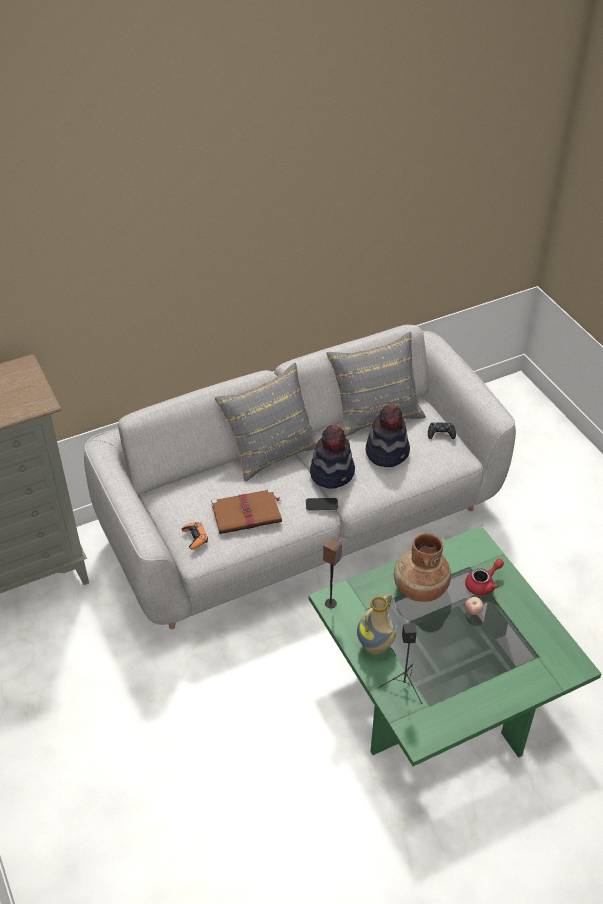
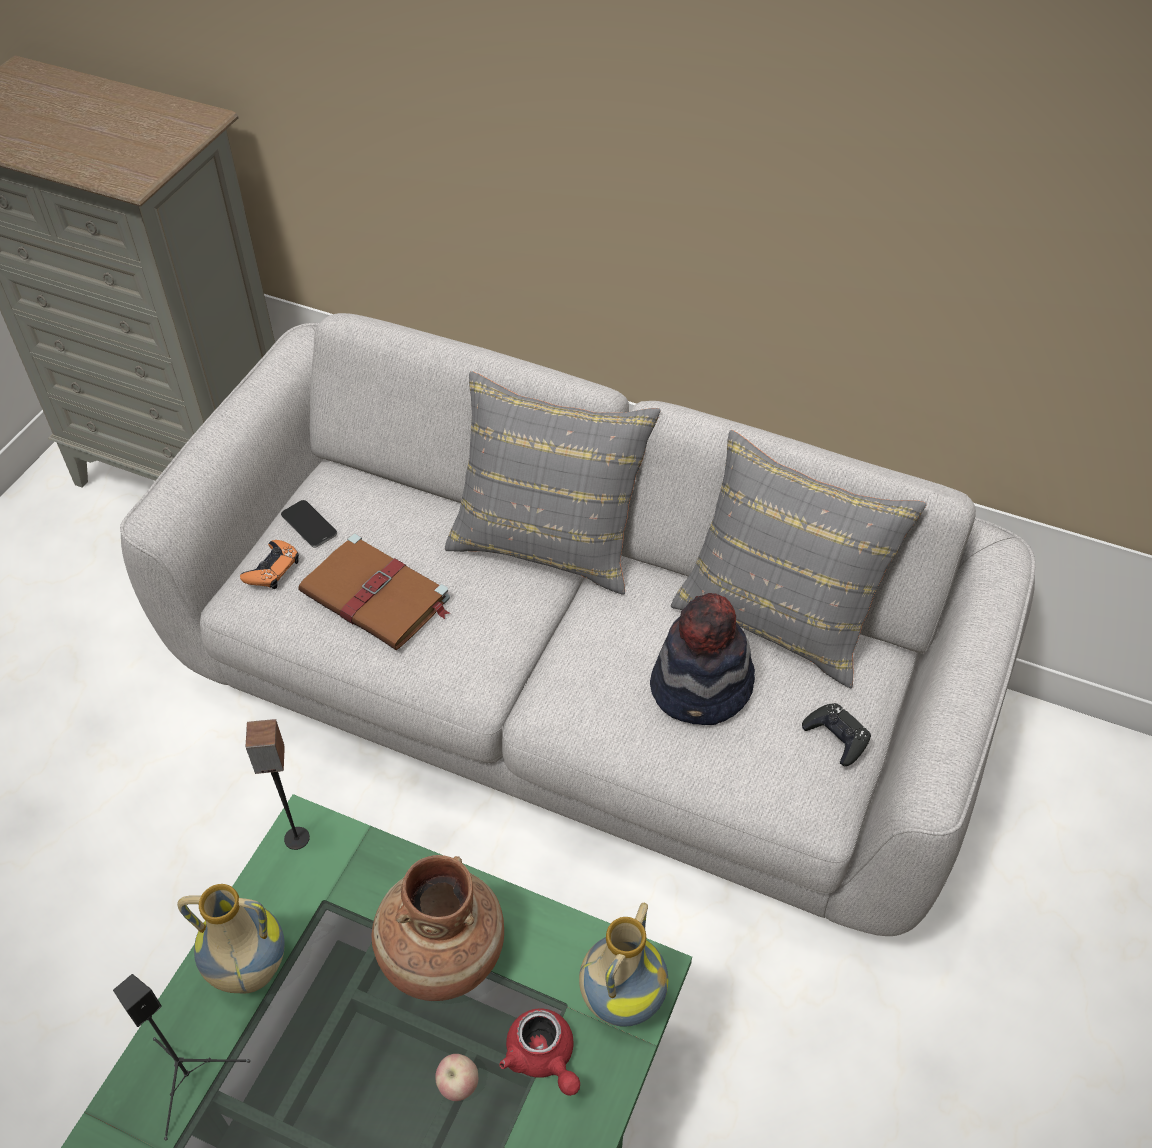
camera: 50 degrees right, 5 degrees up
phone [306,498,338,511] -> phone moved to [281,500,337,547]
hat [310,425,355,489] -> none
red teapot [465,559,504,595] -> red teapot turned 45 degrees clockwise [499,1008,580,1096]
none -> vase [579,903,668,1027]

